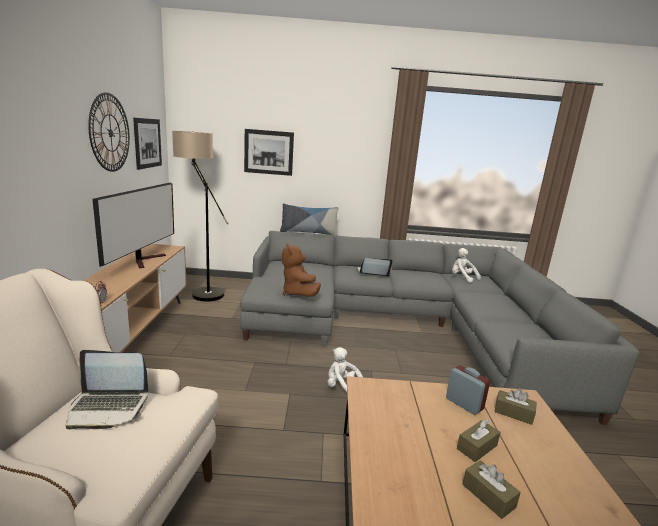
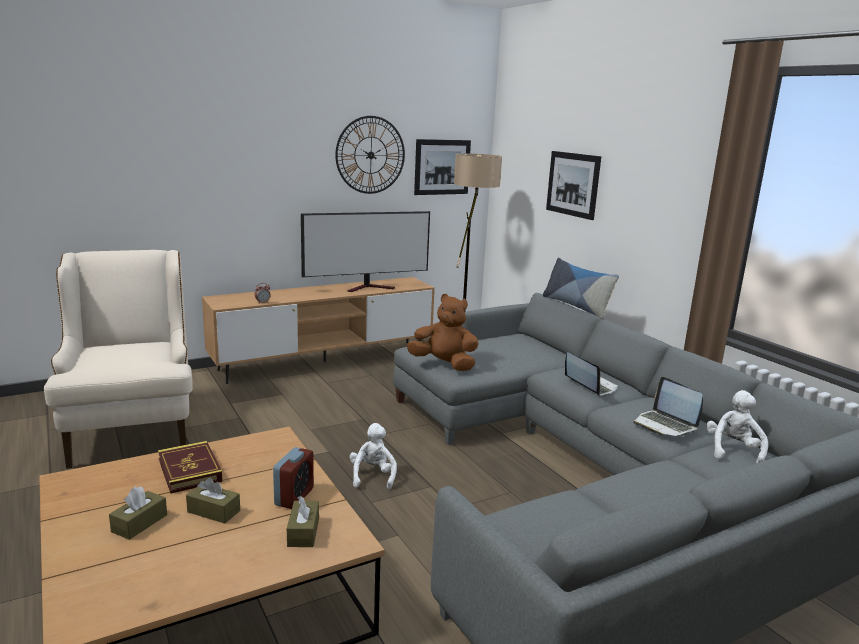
camera: 60 degrees right, 0 degrees up
laptop [66,350,149,429] -> laptop moved to [633,377,703,437]
brown plush toy [282,243,321,297] -> brown plush toy turned 75 degrees clockwise [407,294,479,371]
none -> book [158,441,223,494]

